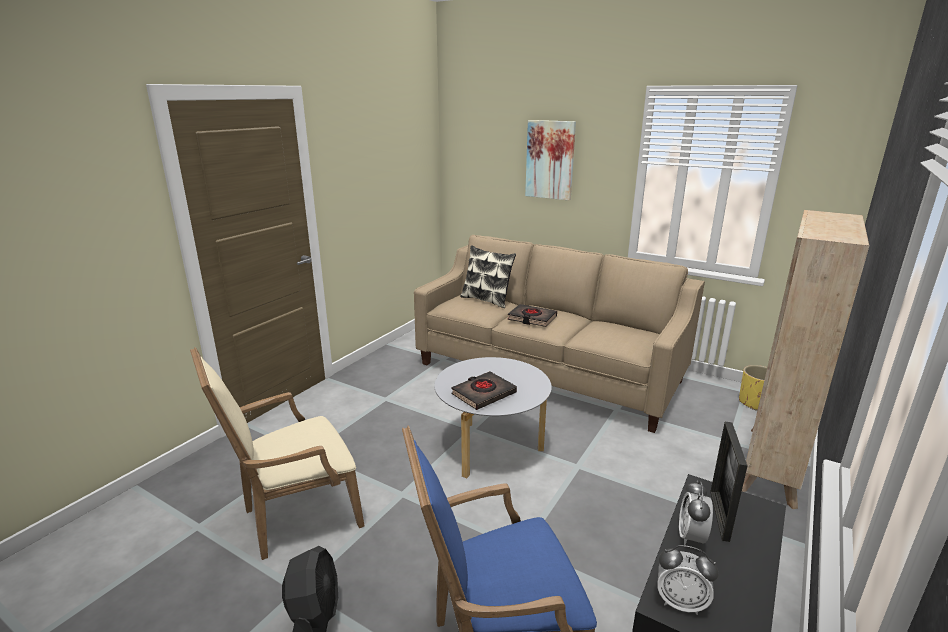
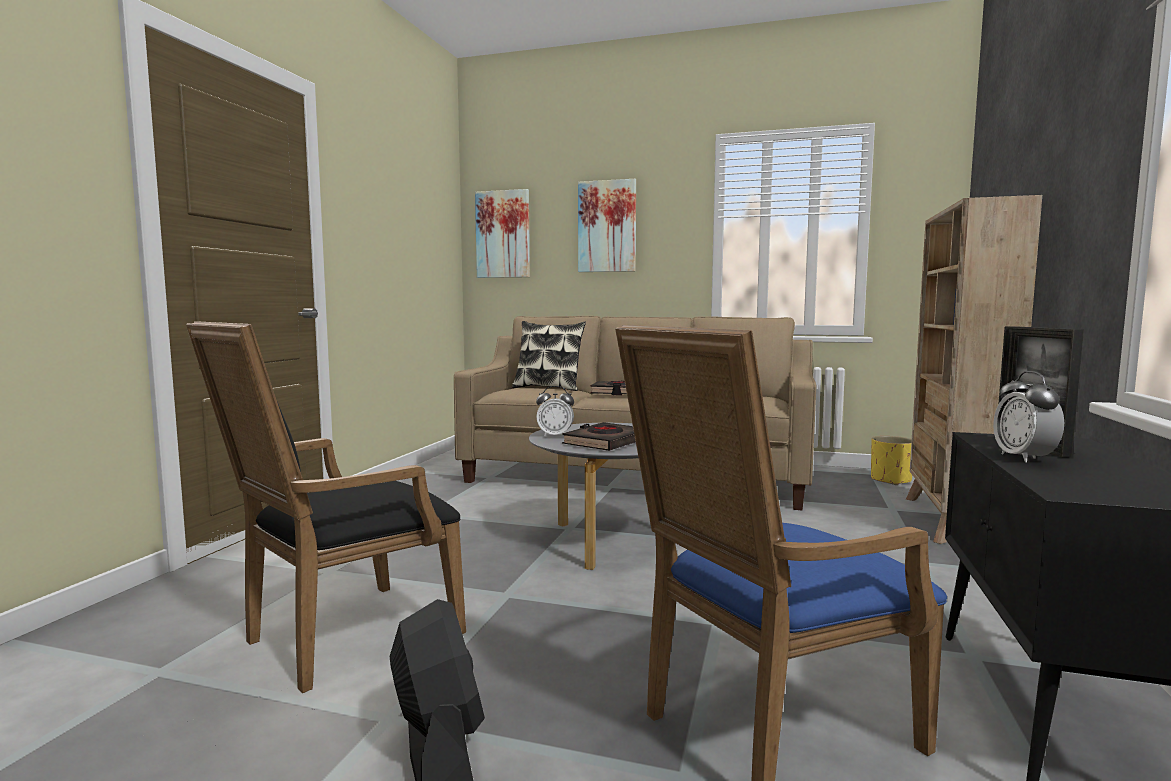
camera: 15 degrees left, 15 degrees down
beige armchair [190,347,365,560] -> black armchair [186,321,466,693]
alarm clock [658,545,719,615] -> alarm clock moved to [536,386,574,437]
none -> picture [475,189,530,278]

